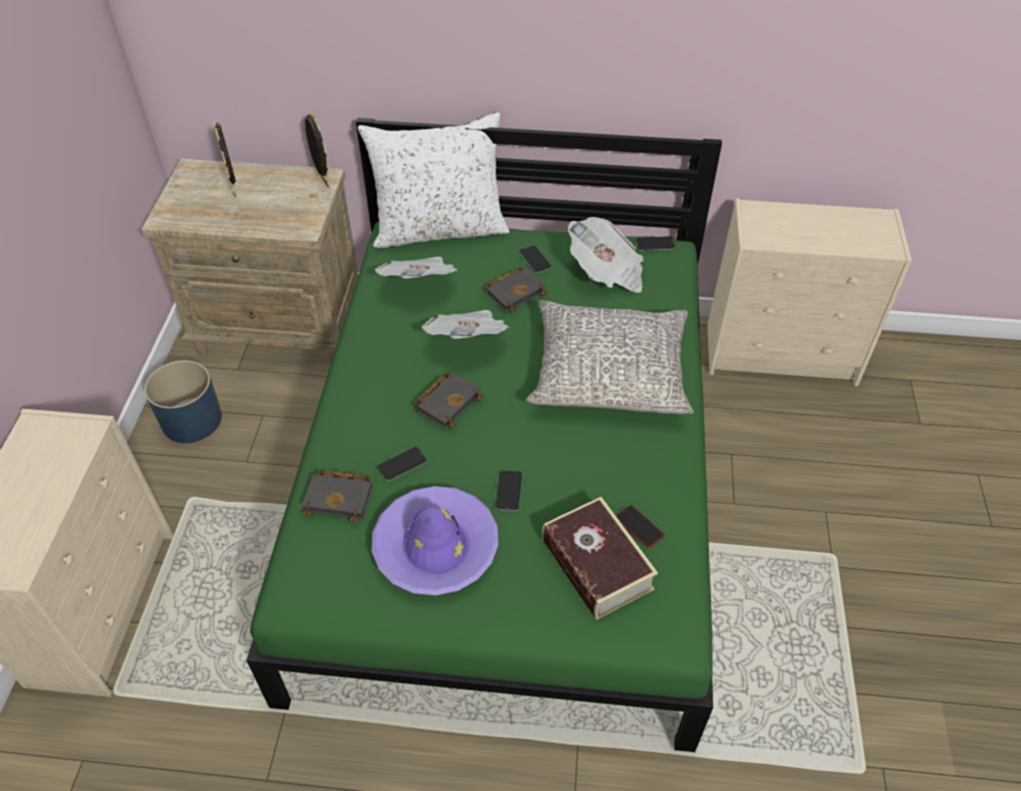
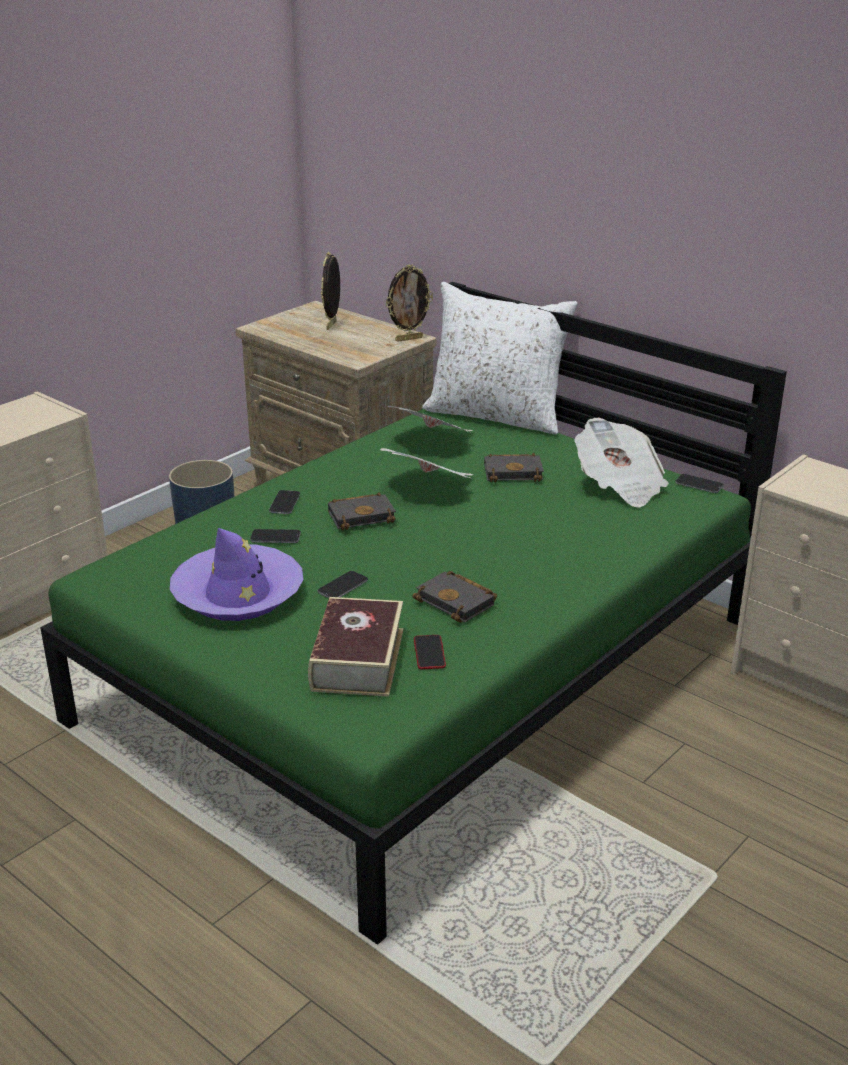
camera: 35 degrees right, 20 degrees down
black book [302,470,373,523] -> black book moved to [412,571,497,623]
picture frame [305,112,330,188] -> picture frame turned 60 degrees clockwise [385,265,433,342]
phone [519,245,551,273] -> phone moved to [269,490,300,514]
grey pillow [526,300,693,415] -> none

